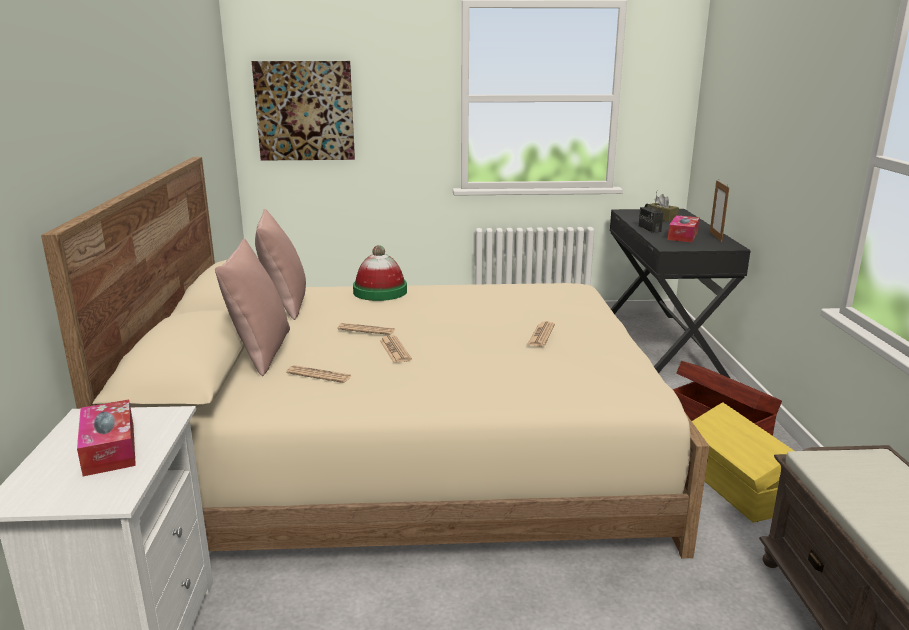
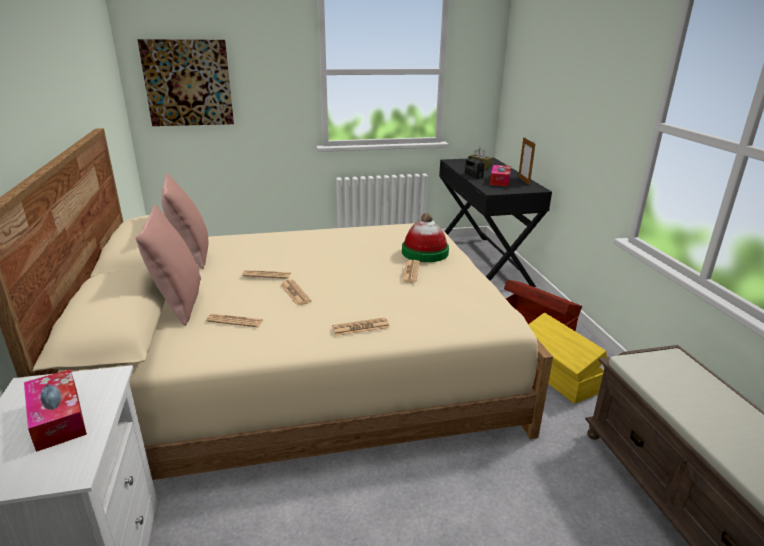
camera: 10 degrees left, 5 degrees up
hat [353,245,407,301] -> hat moved to [402,213,449,262]
none -> newspaper [332,317,390,336]

